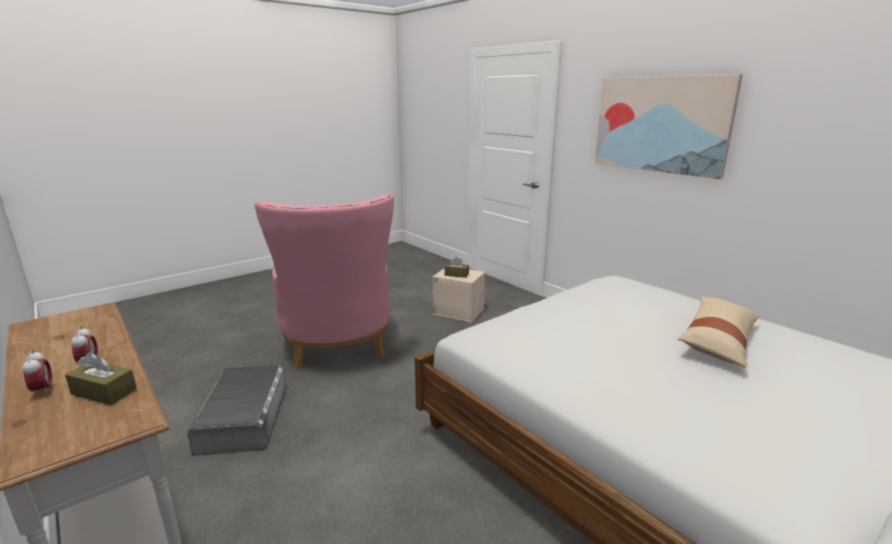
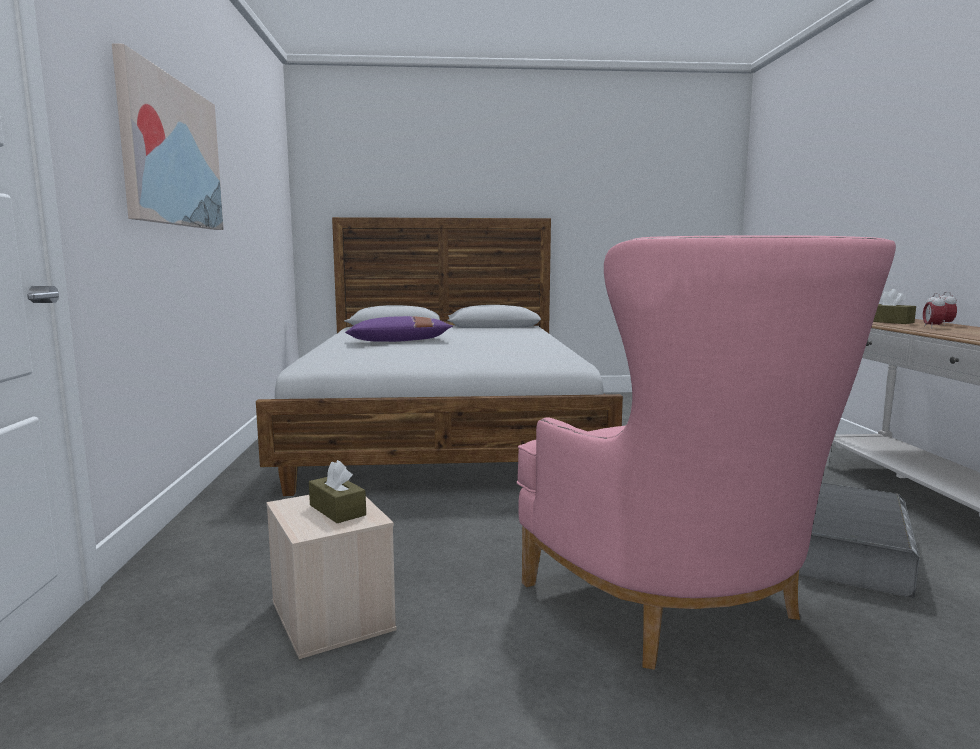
camera: 145 degrees left, 10 degrees down
pink armchair [255,194,394,370] -> pink armchair turned 135 degrees clockwise [517,235,896,670]
beige pillow [678,296,759,367] -> purple pillow [345,316,453,342]

